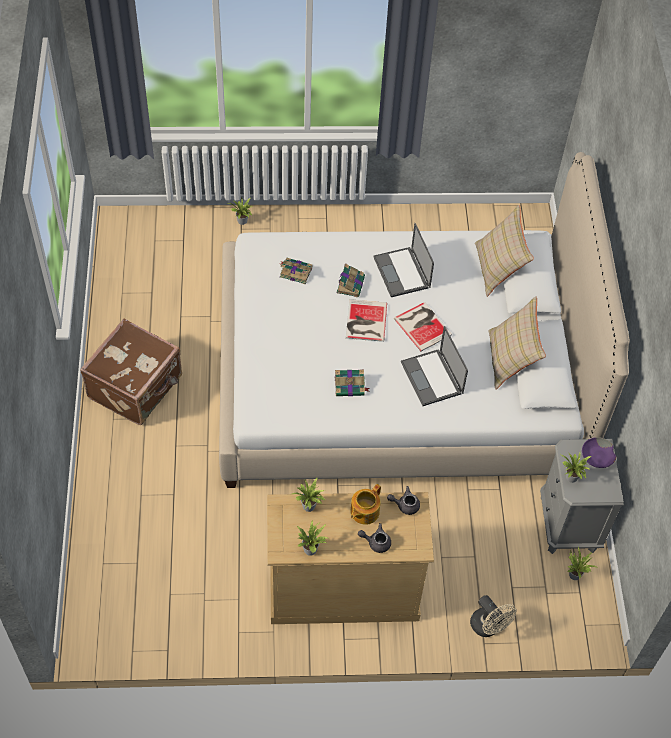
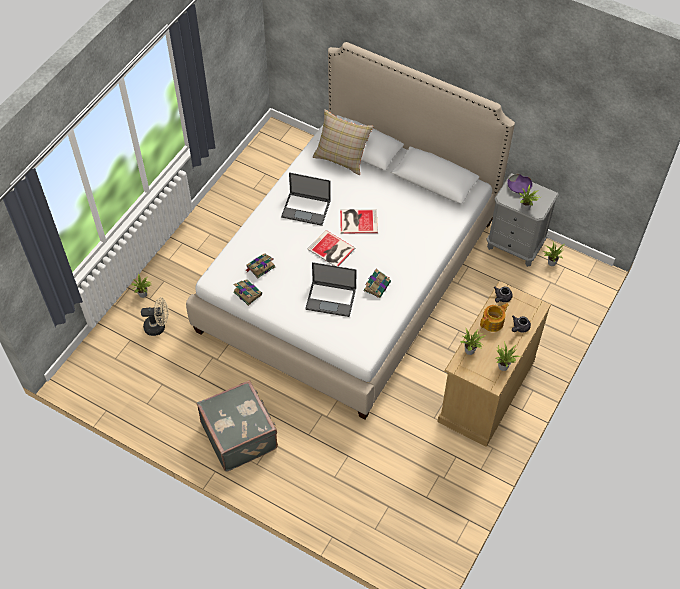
camera: 55 degrees left, 0 degrees up
brown suitcase [80,318,182,425] -> grey suitcase [197,380,278,472]
book [336,263,365,297] -> book moved to [233,279,262,306]
teapot [351,484,381,525] -> teapot turned 105 degrees counterclockwise [480,303,509,332]
laptop [401,326,468,406] -> laptop moved to [305,262,357,317]
beige fan [470,595,516,637] -> beige fan moved to [141,297,168,336]
beige pillow [489,296,546,390] -> none

